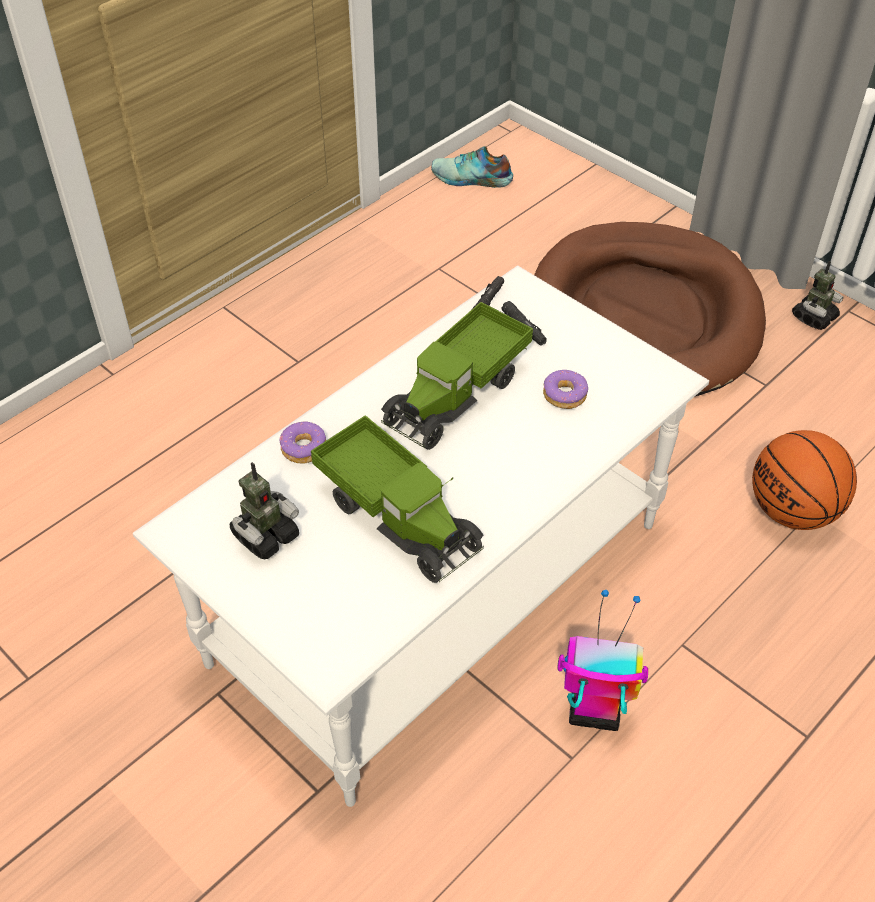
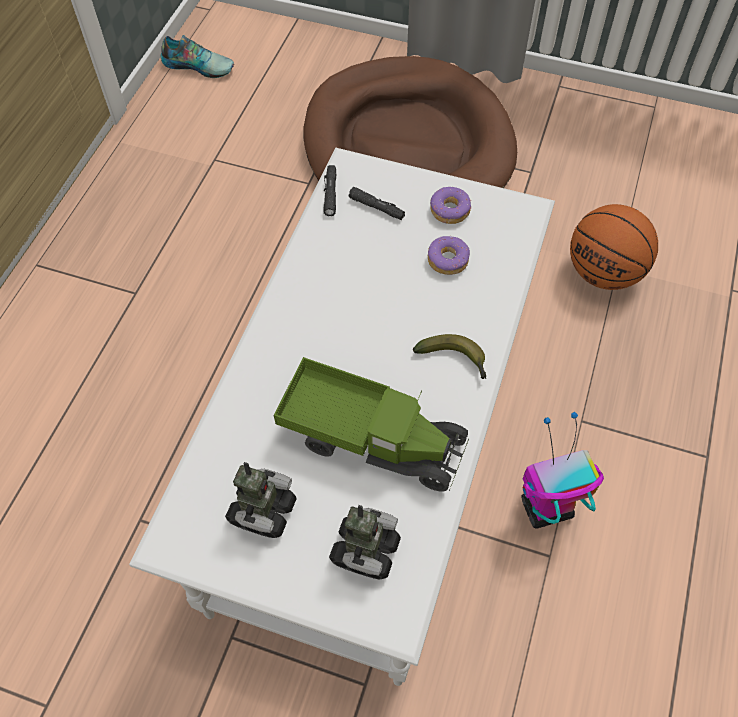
camera: 25 degrees left, 10 degrees up
donut [280,421,326,464] -> donut moved to [430,186,472,224]
toy truck [381,302,533,450] -> none
shoe [431,146,513,188] -> shoe turned 150 degrees counterclockwise [161,35,234,78]
toy robot [792,261,843,330] -> toy robot moved to [329,505,401,579]
none -> banana [413,334,486,379]

